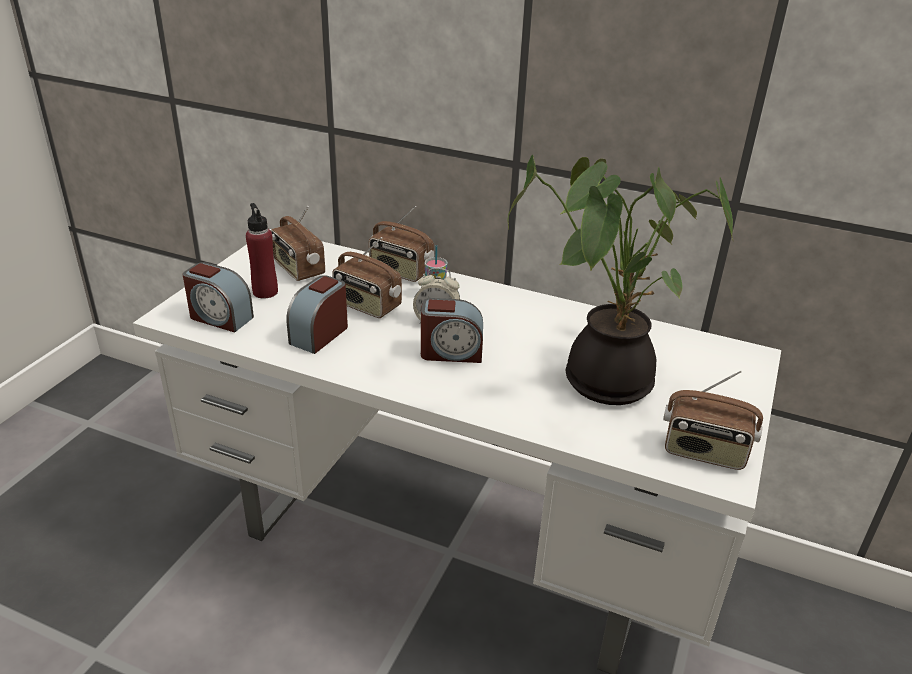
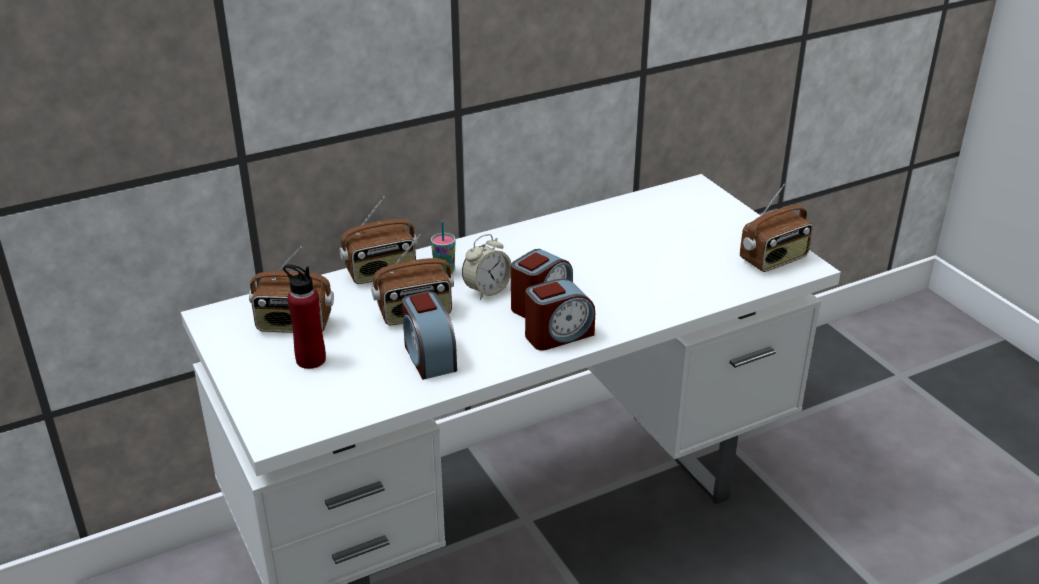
camera: 50 degrees left, 0 degrees up
alarm clock [183,262,254,332] -> alarm clock moved to [525,279,595,351]
potted plant [507,154,734,405] -> none

